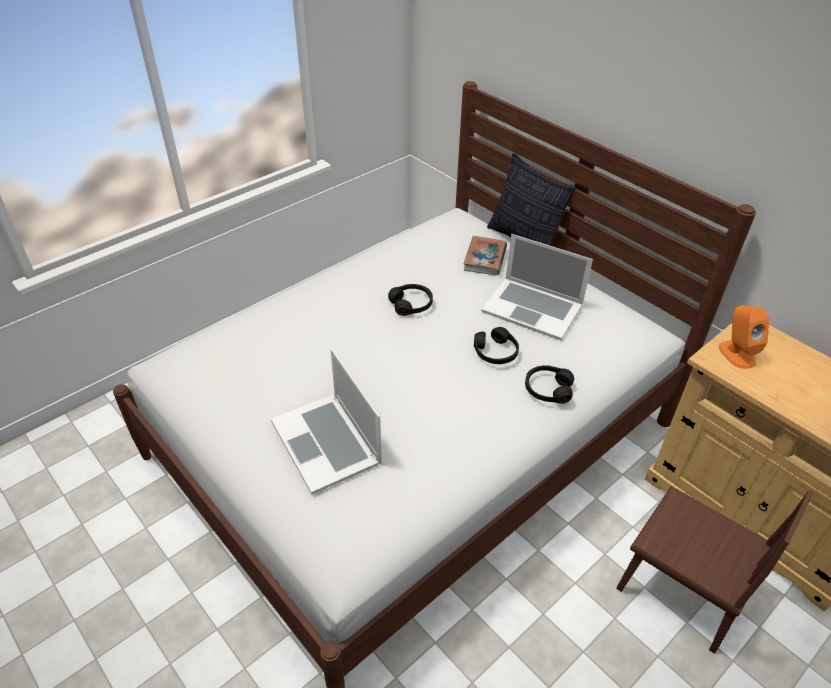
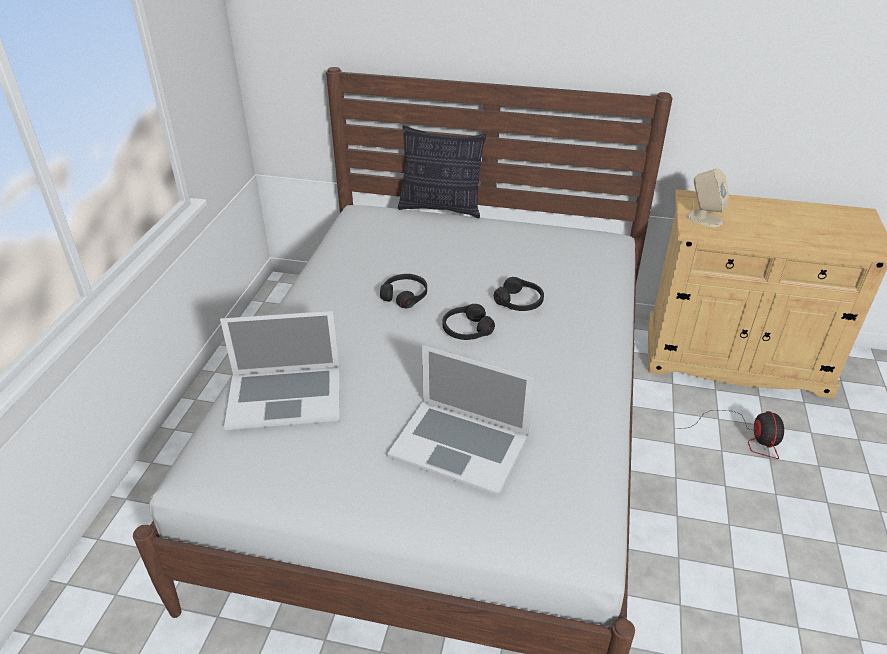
camera: 35 degrees left, 5 degrees down
book [464,236,507,275] -> none
laptop [481,234,593,340] -> laptop moved to [220,311,340,430]
black headphones [525,365,574,404] -> black headphones moved to [442,304,495,340]
brown chair [616,486,814,654] -> fan [681,410,784,459]
orange speaker [719,305,769,369] -> beige speaker [686,168,729,227]

